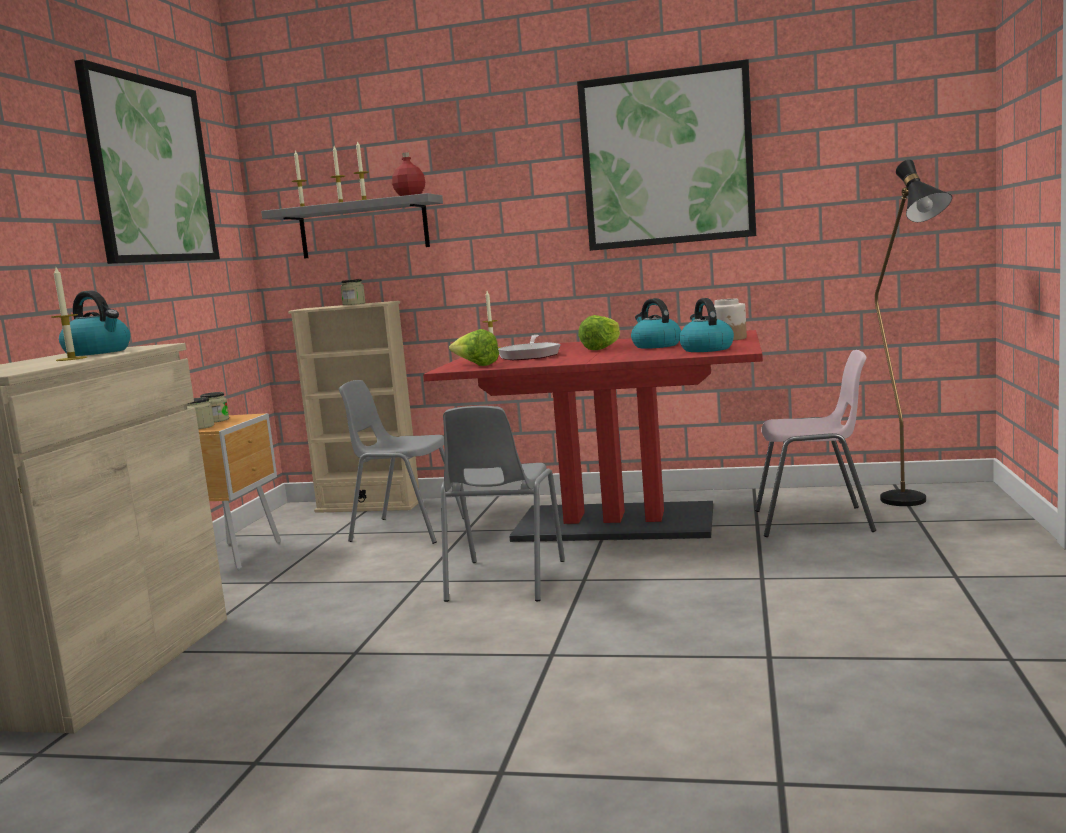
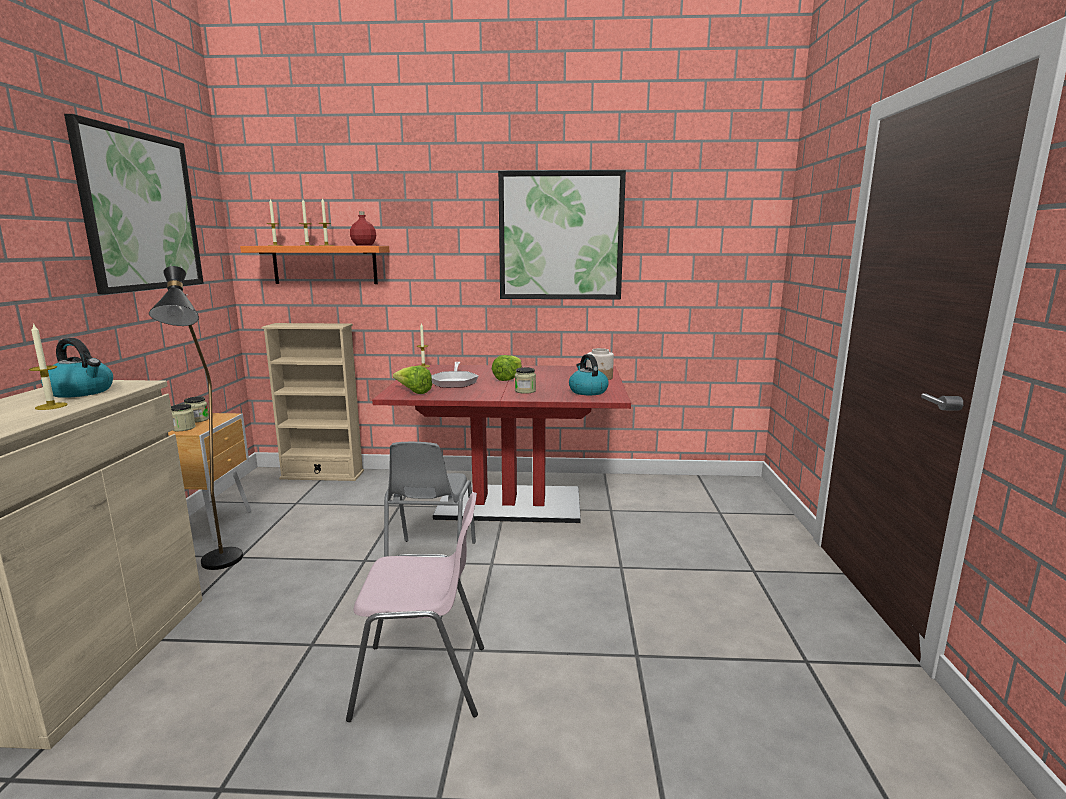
camera: 10 degrees left, 5 degrees up
grey shelf [261,193,443,259] -> orange shelf [240,246,389,284]
grey chair [339,380,464,544] -> none
jar [341,279,366,305] -> jar moved to [515,367,536,394]
kettle [631,298,681,349] -> none
pink chair [755,350,876,537] -> pink chair moved to [346,492,484,722]
black floor lamp [875,160,952,506] -> black floor lamp moved to [149,266,243,570]

